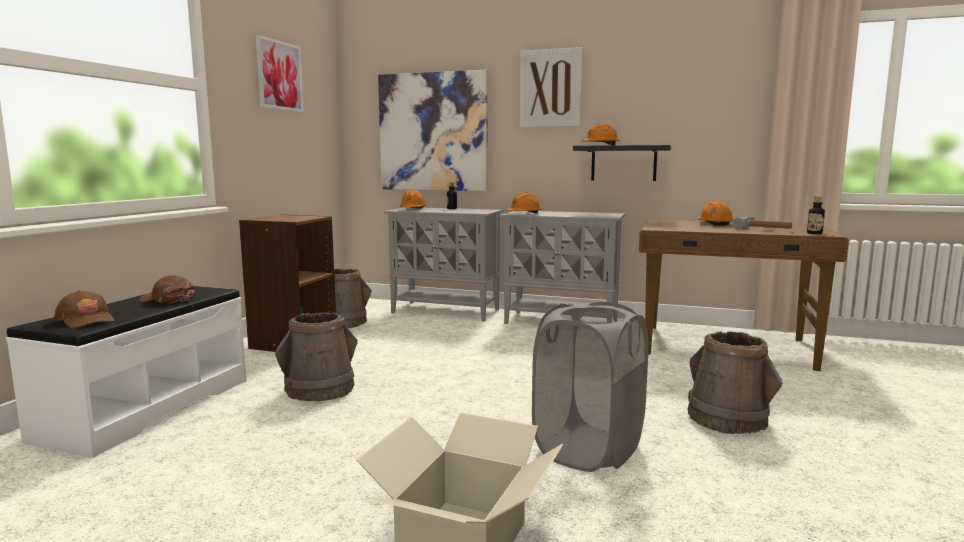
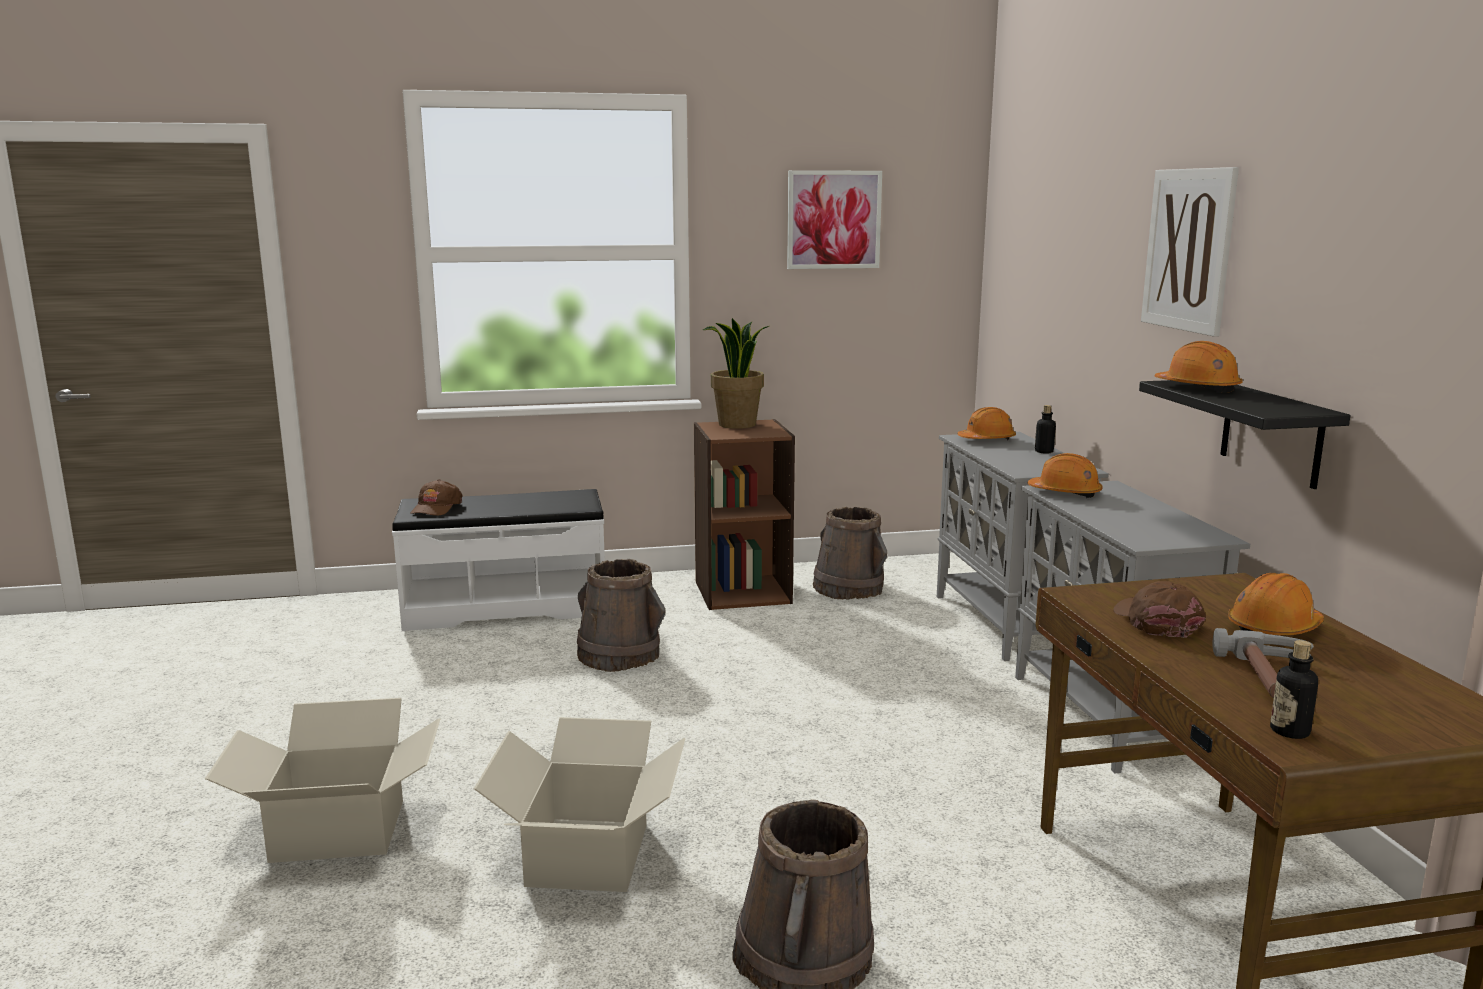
camera: 60 degrees right, 5 degrees up
brown cap [139,275,195,303] -> brown cap moved to [1113,581,1206,638]
picture [378,70,488,191] -> none
grey laundry basket [532,302,648,472] -> cardboard box [474,717,686,892]
none -> potted plant [703,318,769,429]

